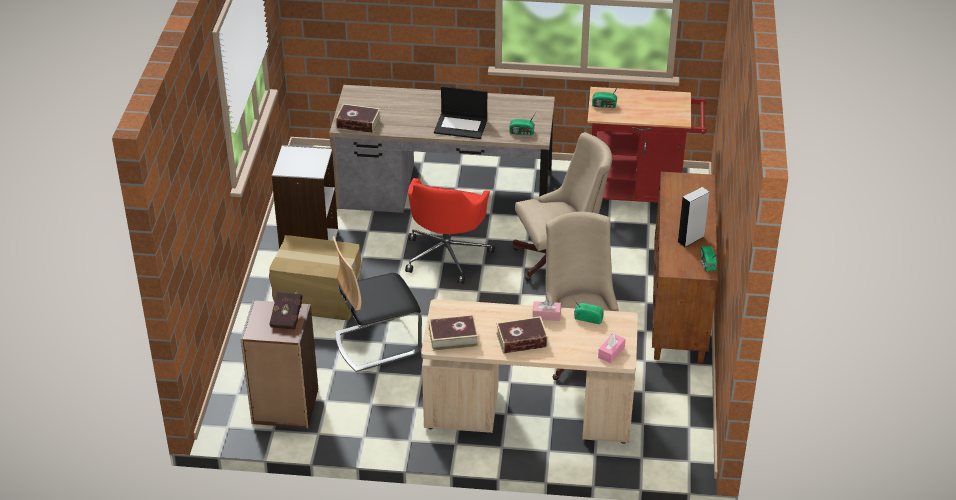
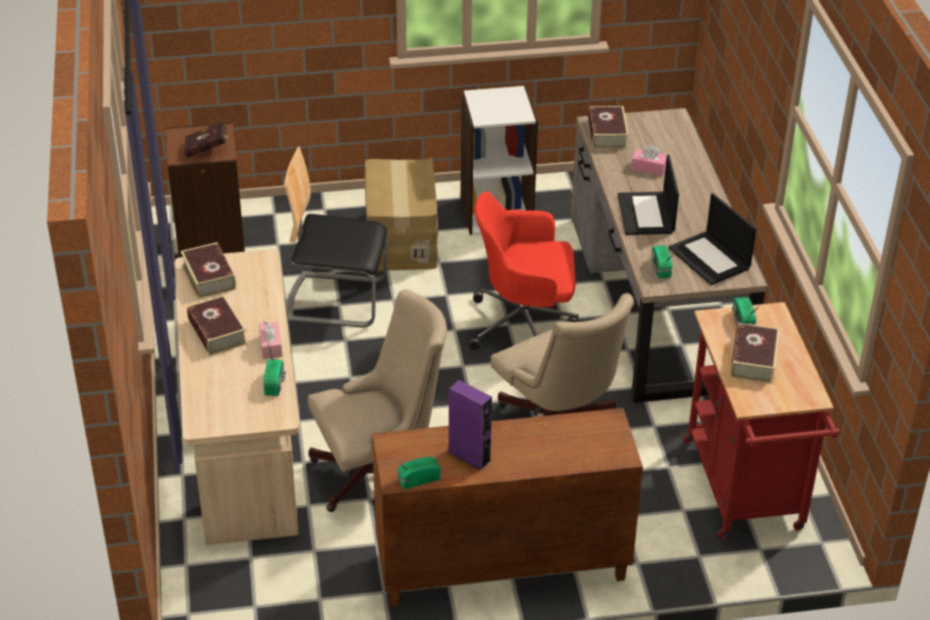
camera: 75 degrees right, 0 degrees up
chair [333,236,422,372] -> chair turned 45 degrees counterclockwise [284,147,387,328]
pink tissue box [598,333,625,363] -> pink tissue box moved to [631,145,667,176]
grey speaker [678,187,709,247] -> purple speaker [448,380,492,470]
none -> laptop [669,193,756,285]
none -> book [730,323,780,384]

